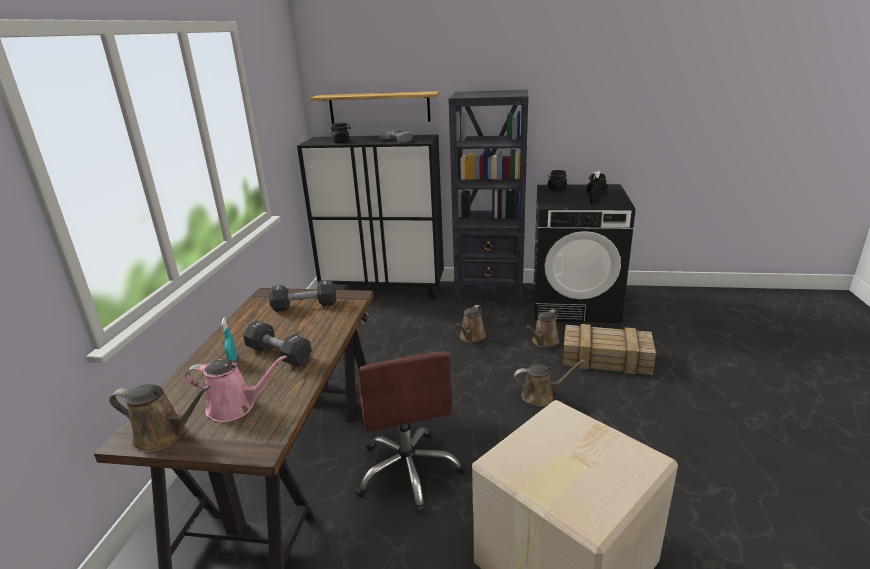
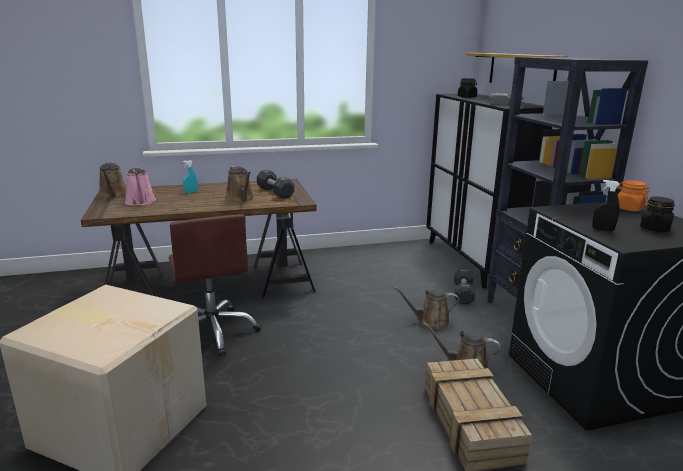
camera: 65 degrees right, 5 degrees down
black dumbbell [243,320,312,367] -> black dumbbell moved to [454,268,475,305]
brown office chair [355,351,465,514] -> brown office chair turned 75 degrees counterclockwise [169,214,261,356]
brown watering can [514,360,585,406] -> brown watering can moved to [225,166,254,203]
black jar [548,170,567,191] -> orange jar [616,180,650,212]

